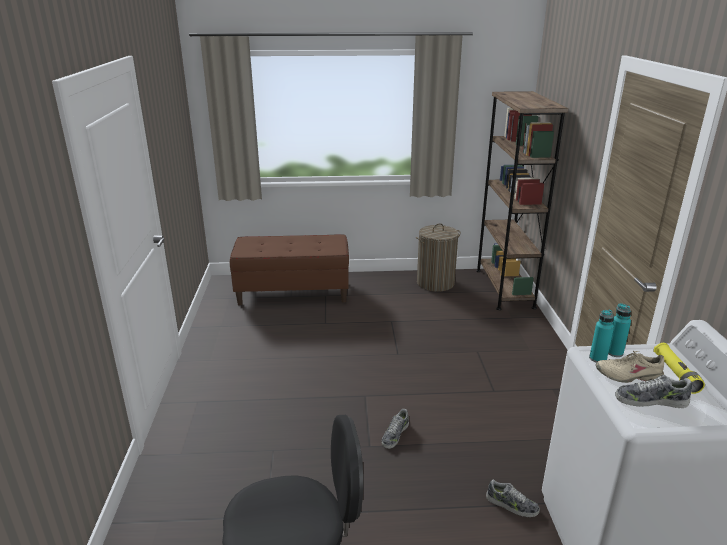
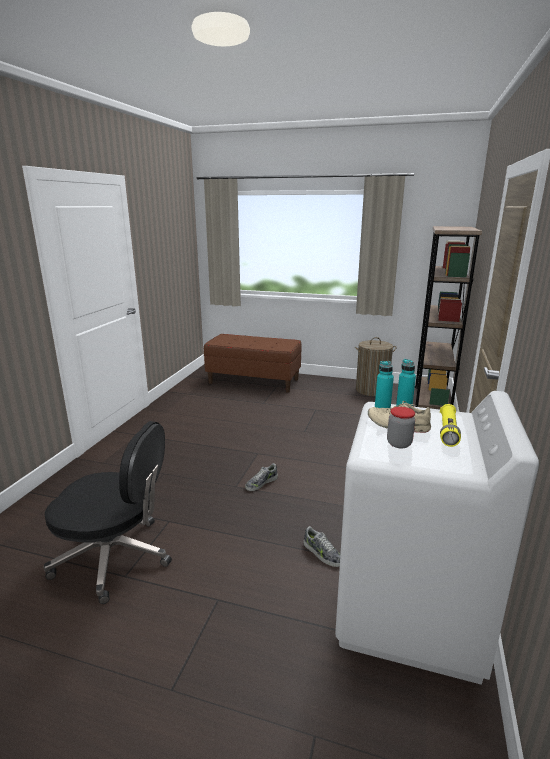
camera: 20 degrees right, 5 degrees down
shoe [615,375,692,408] -> jar [387,407,415,448]

